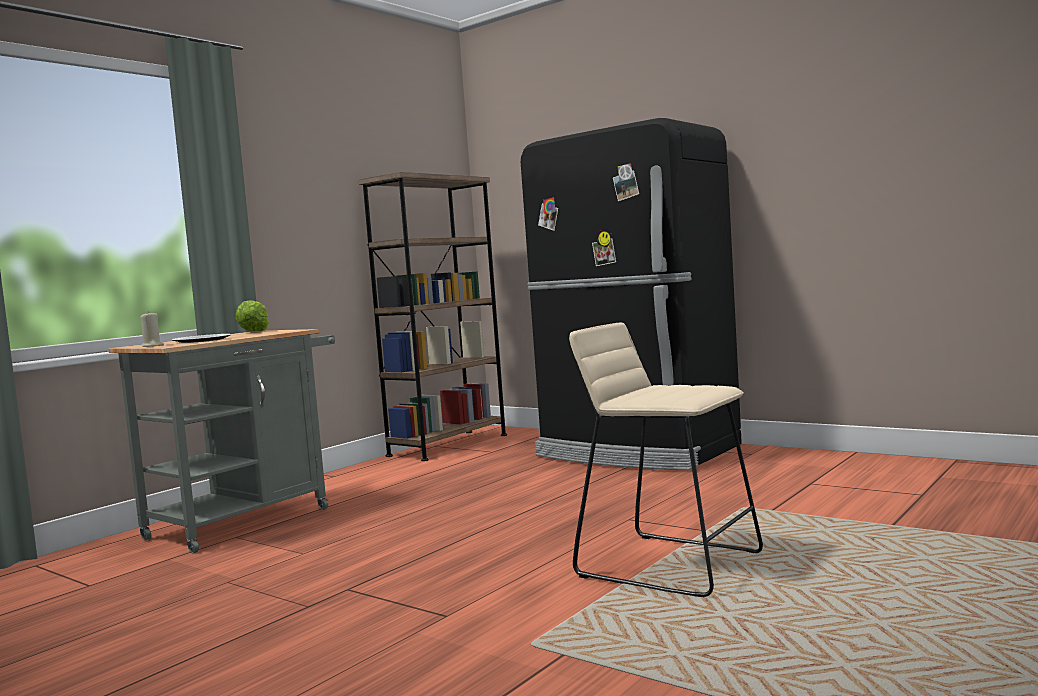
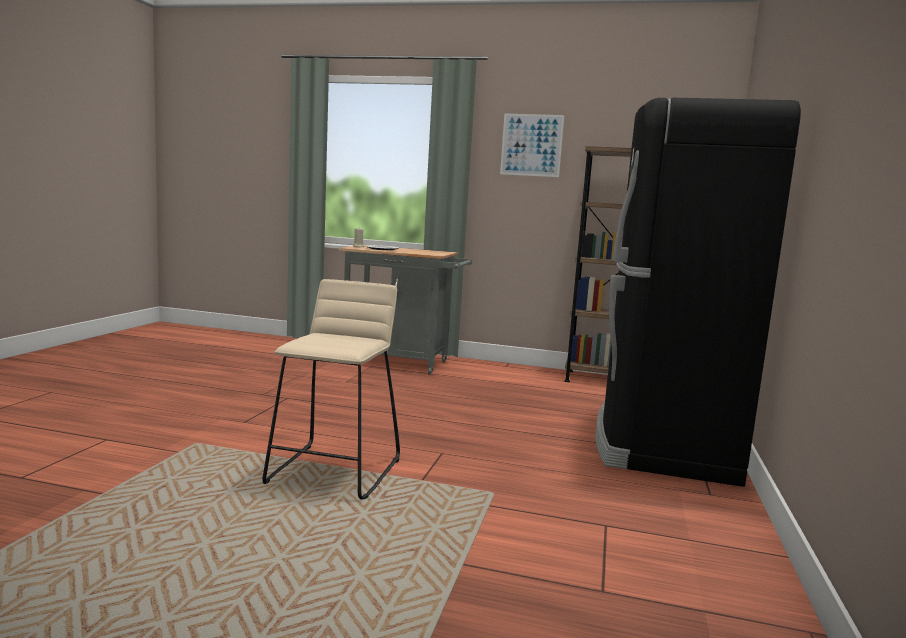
camera: 65 degrees right, 5 degrees up
lettuce [235,300,269,332] -> none
none -> picture [500,113,564,177]

